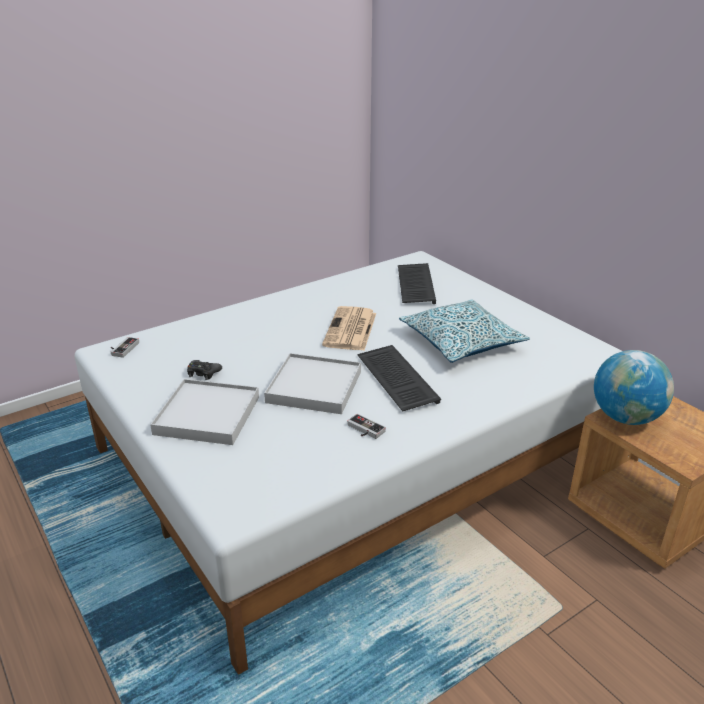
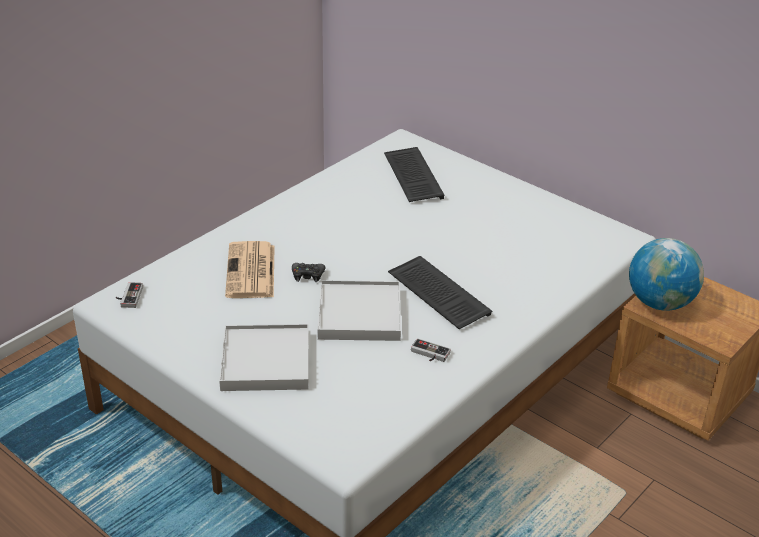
camera: 15 degrees left, 5 degrees up
black game controller [187,360,222,380] -> black game controller moved to [292,263,325,282]
newspaper [322,306,376,350] -> newspaper moved to [225,241,275,298]
pillow [399,300,530,363] -> none

